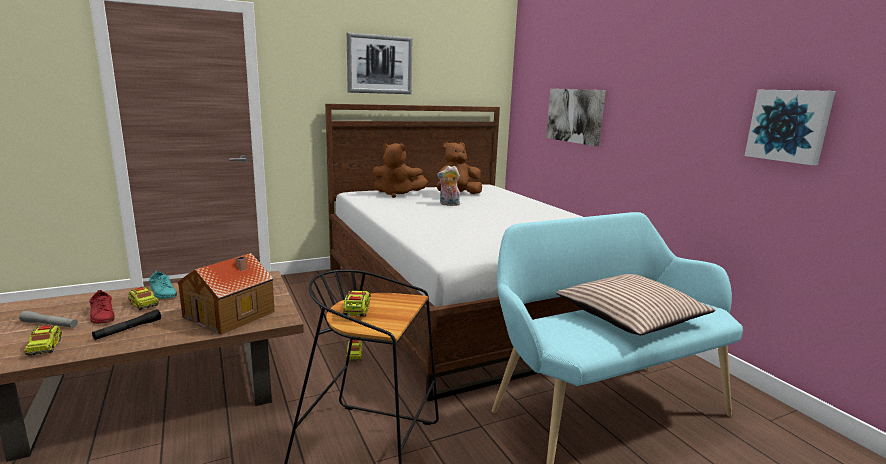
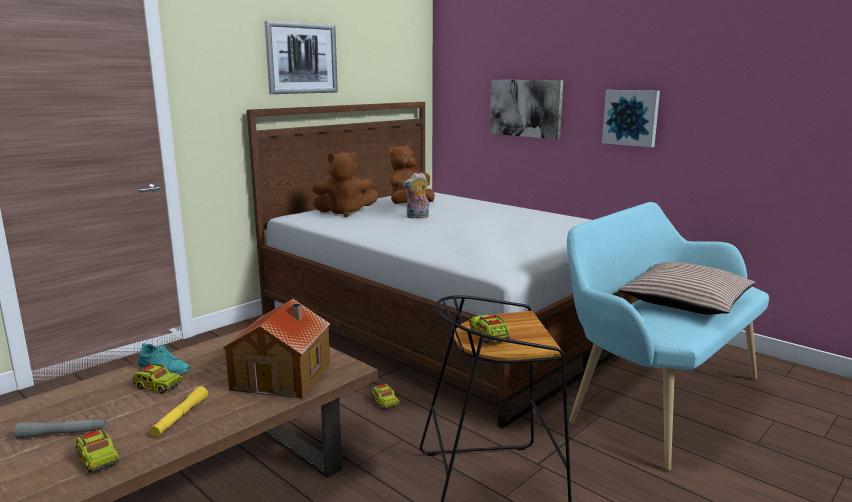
camera: 20 degrees left, 0 degrees up
red shoe [89,290,115,324] -> none
black flashlight [92,309,161,340] -> yellow flashlight [150,386,208,437]
picture [745,90,835,165] -> picture moved to [602,90,660,147]

